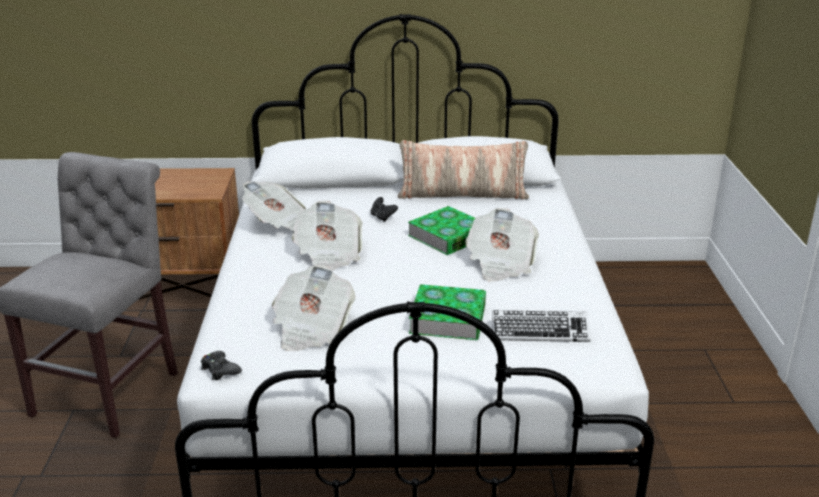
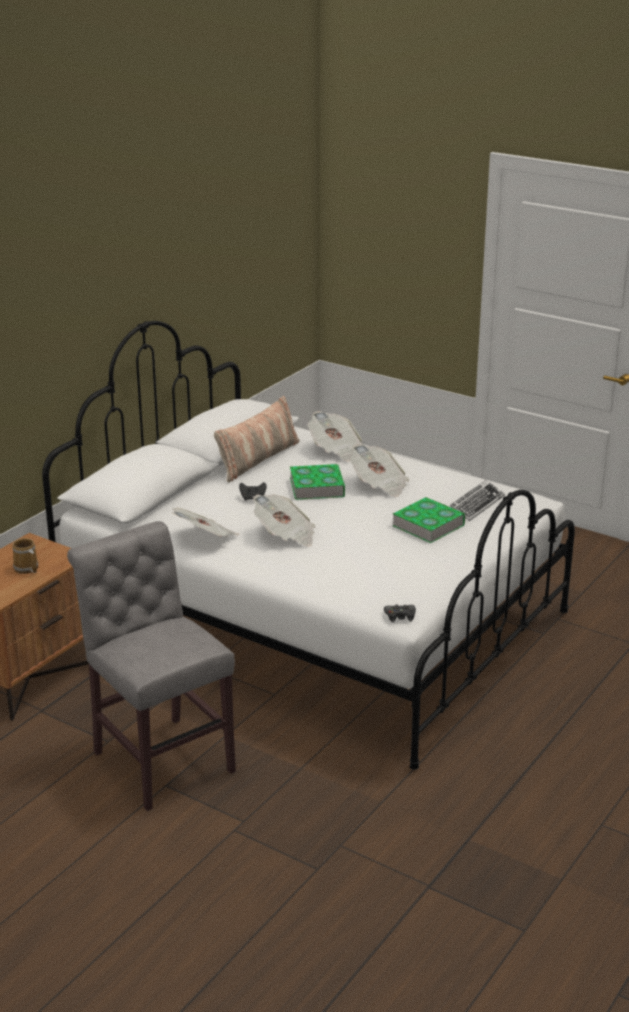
camera: 55 degrees left, 0 degrees up
newspaper [272,265,355,351] -> newspaper moved to [307,411,365,462]
none -> mug [12,538,38,574]

